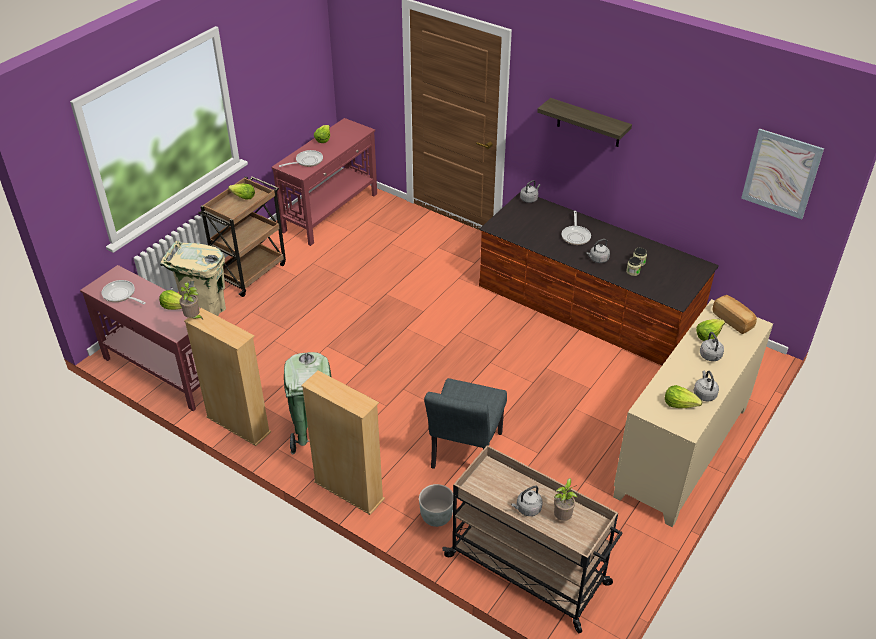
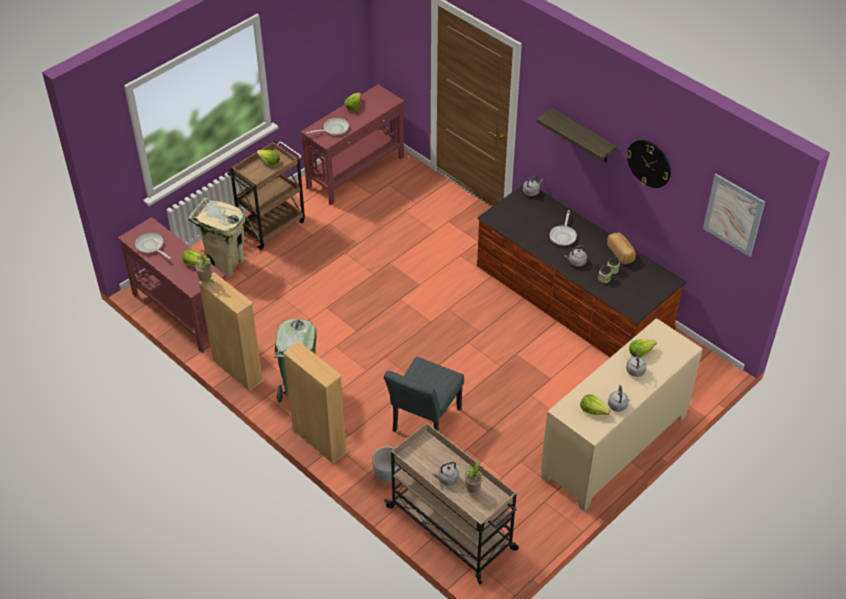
camera: 10 degrees right, 5 degrees up
bread [713,295,757,334] -> bread moved to [607,232,636,265]
none -> wall clock [626,140,671,188]

